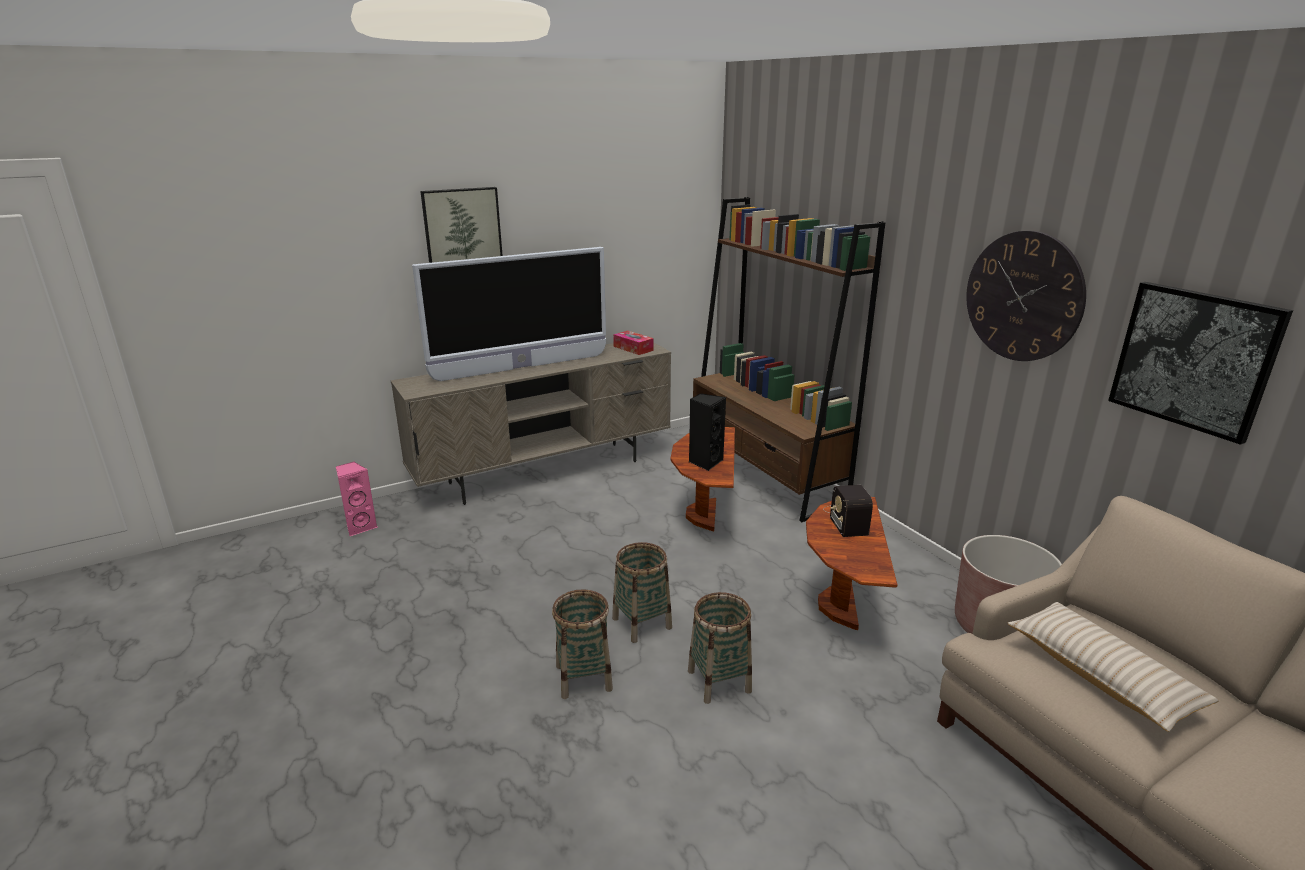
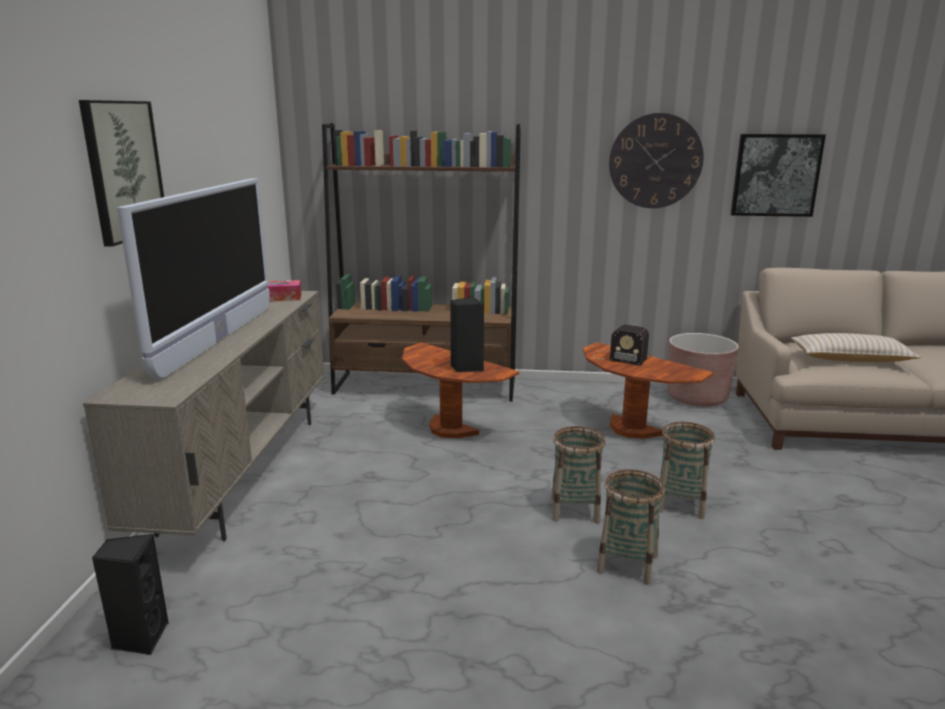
camera: 55 degrees left, 5 degrees down
pink speaker [336,461,377,536] -> black speaker [92,534,169,655]

